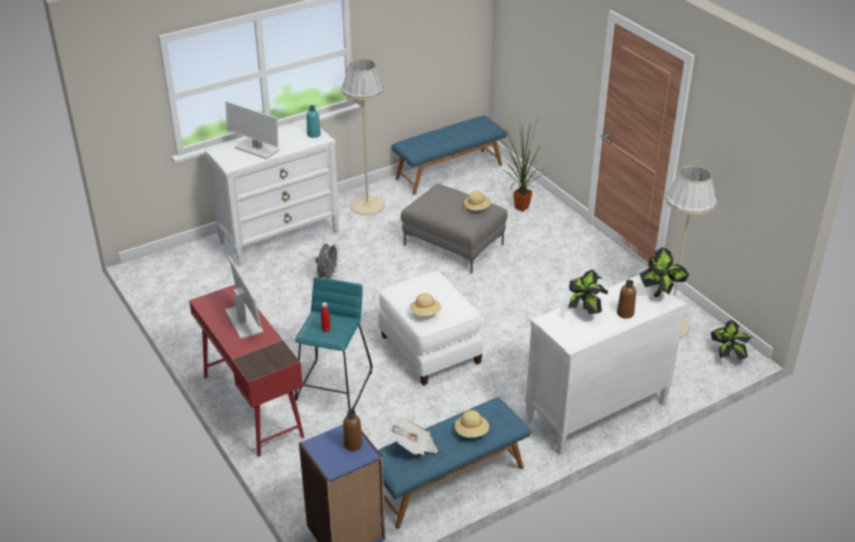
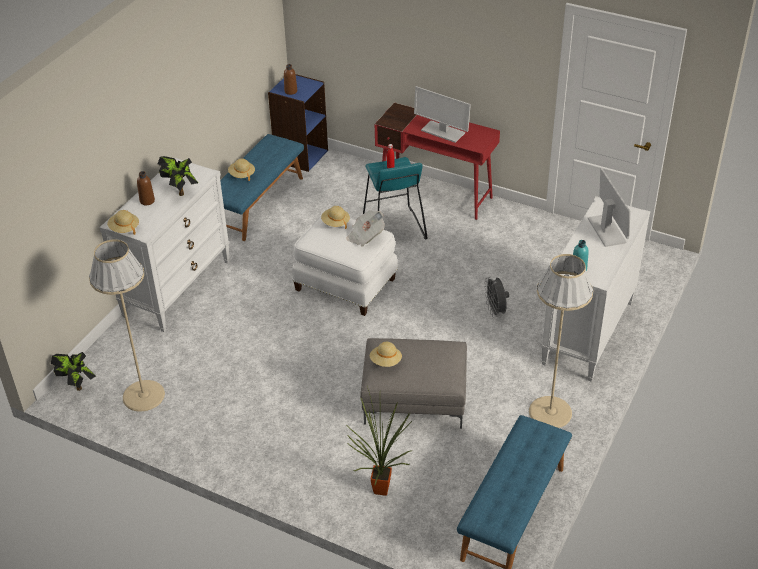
camera: 150 degrees right, 5 degrees up
monitor [225,101,279,159] -> monitor turned 75 degrees clockwise [588,168,631,247]
newspaper [390,419,438,455] -> newspaper moved to [346,210,385,246]
potted plant [640,247,689,297] -> beige hat [107,210,139,235]

